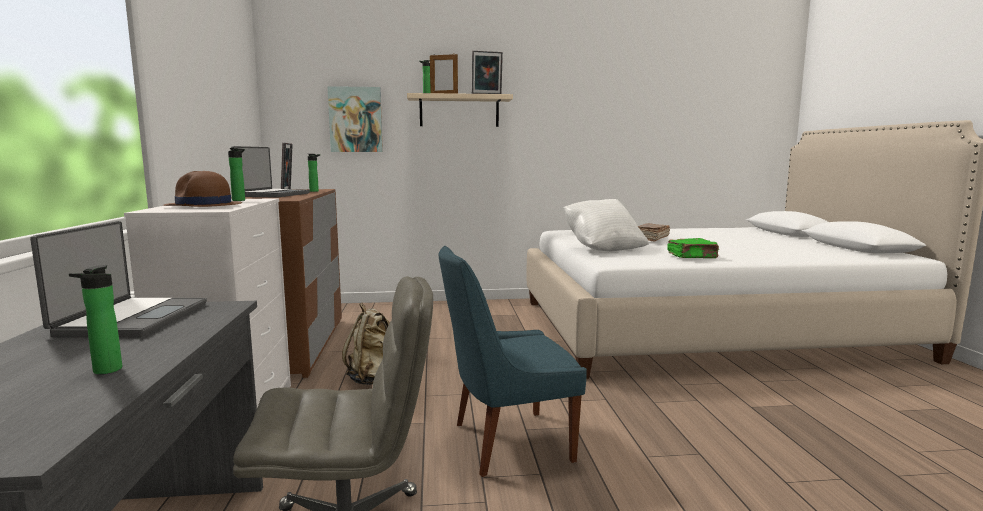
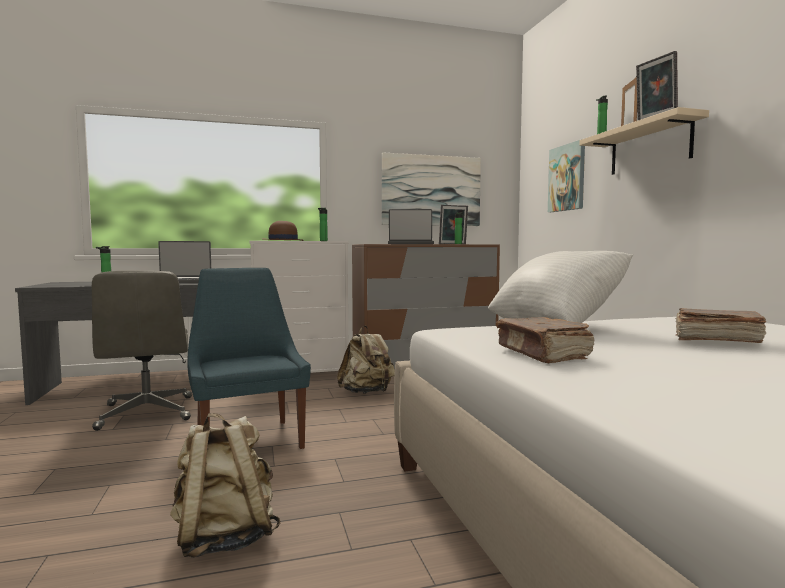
camera: 80 degrees right, 5 degrees down
green book [667,238,719,258] -> brown book [496,317,594,363]
none -> beige backpack [170,413,280,558]
none -> picture [382,153,481,226]

